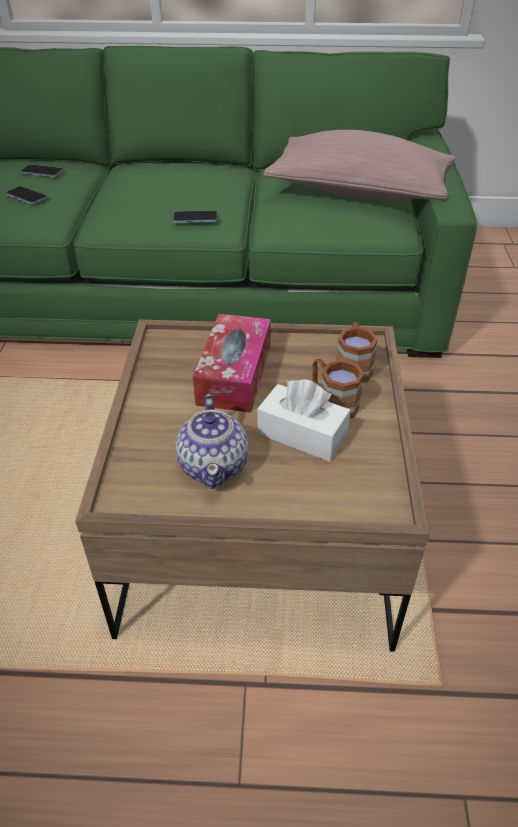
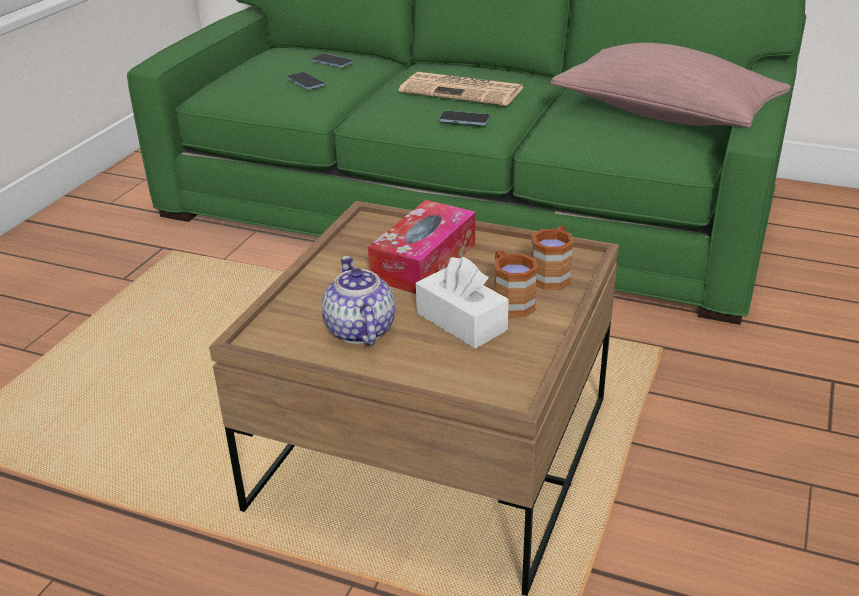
camera: 20 degrees right, 10 degrees down
teapot [175,394,249,489] -> teapot turned 150 degrees clockwise [322,256,395,346]
none -> newspaper [399,72,524,106]

